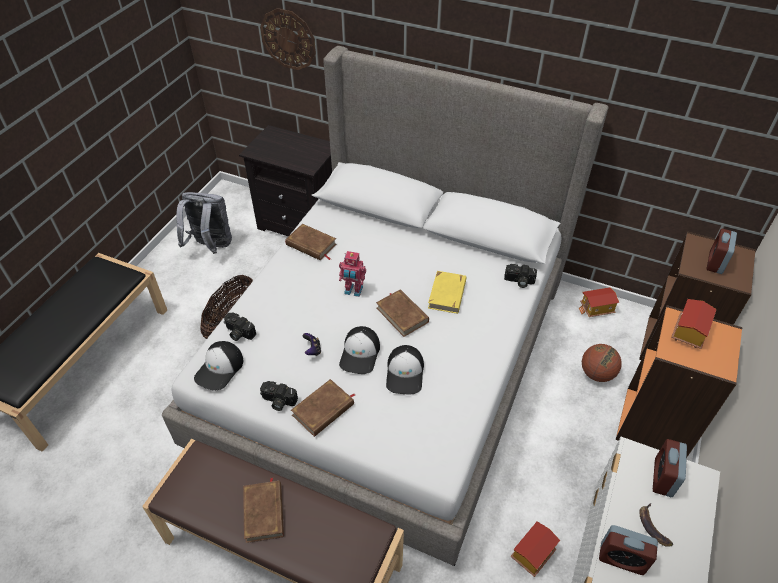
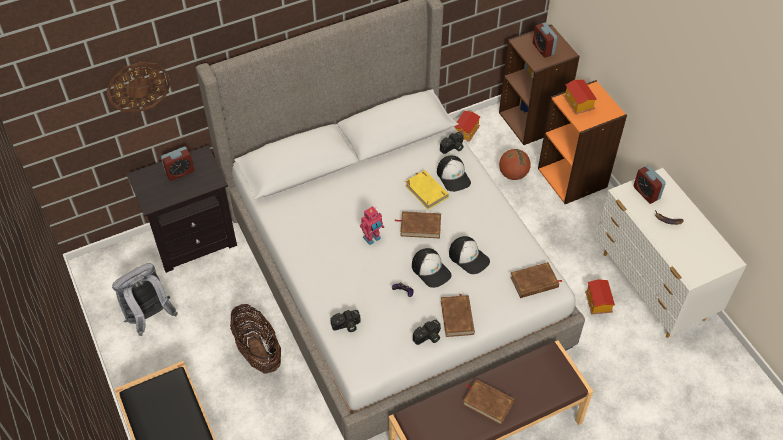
camera: 50 degrees left, 5 degrees up
cap [194,341,243,390] -> cap moved to [437,156,471,192]
brown book [285,224,336,260] -> brown book moved to [510,262,563,298]
alarm clock [599,525,658,575] -> alarm clock moved to [161,147,194,181]

